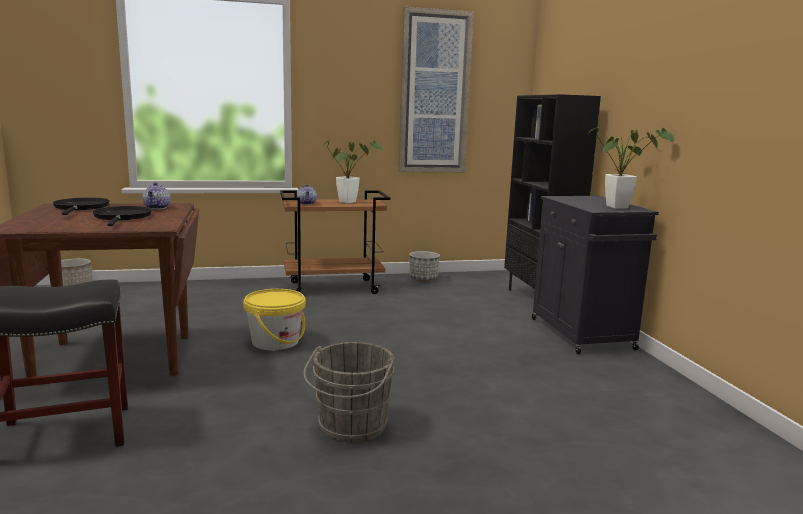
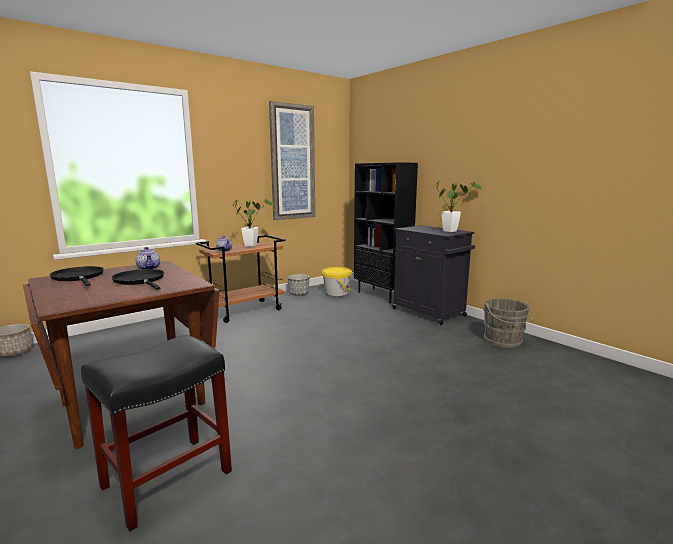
camera: 25 degrees left, 0 degrees up
yellow bucket [243,289,306,350] -> yellow bucket moved to [322,267,352,296]
grey bucket [303,342,395,442] -> grey bucket moved to [483,298,535,348]

